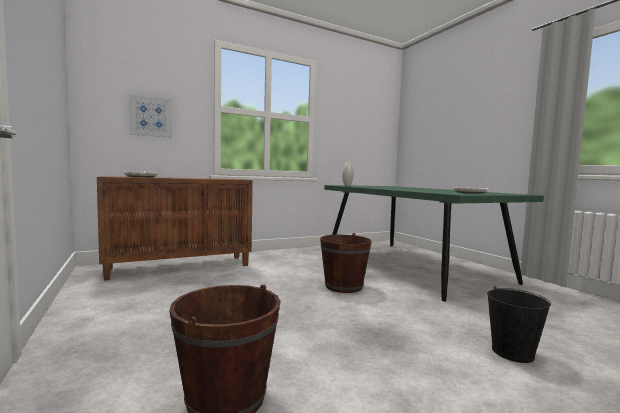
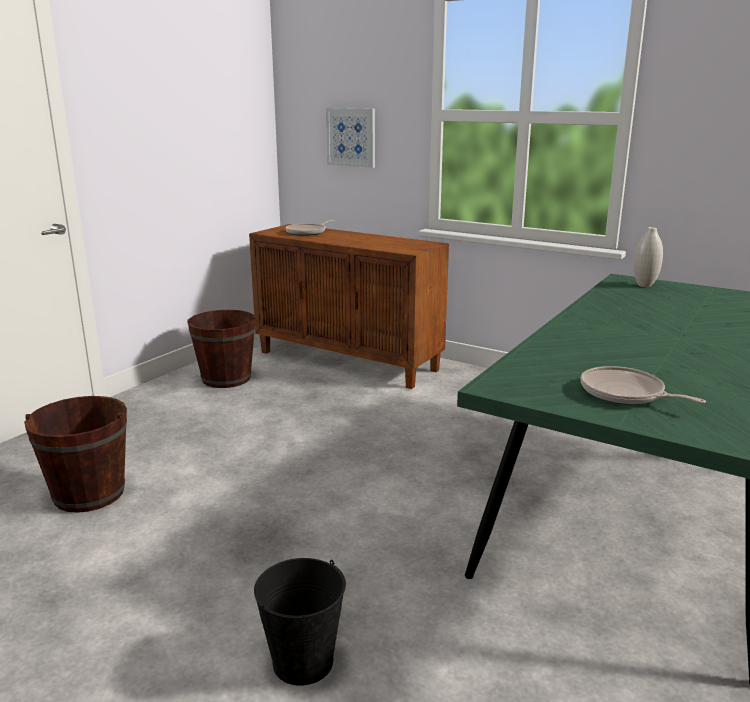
camera: 60 degrees right, 15 degrees up
brown bucket [320,233,372,293] -> brown bucket moved to [187,310,256,388]

